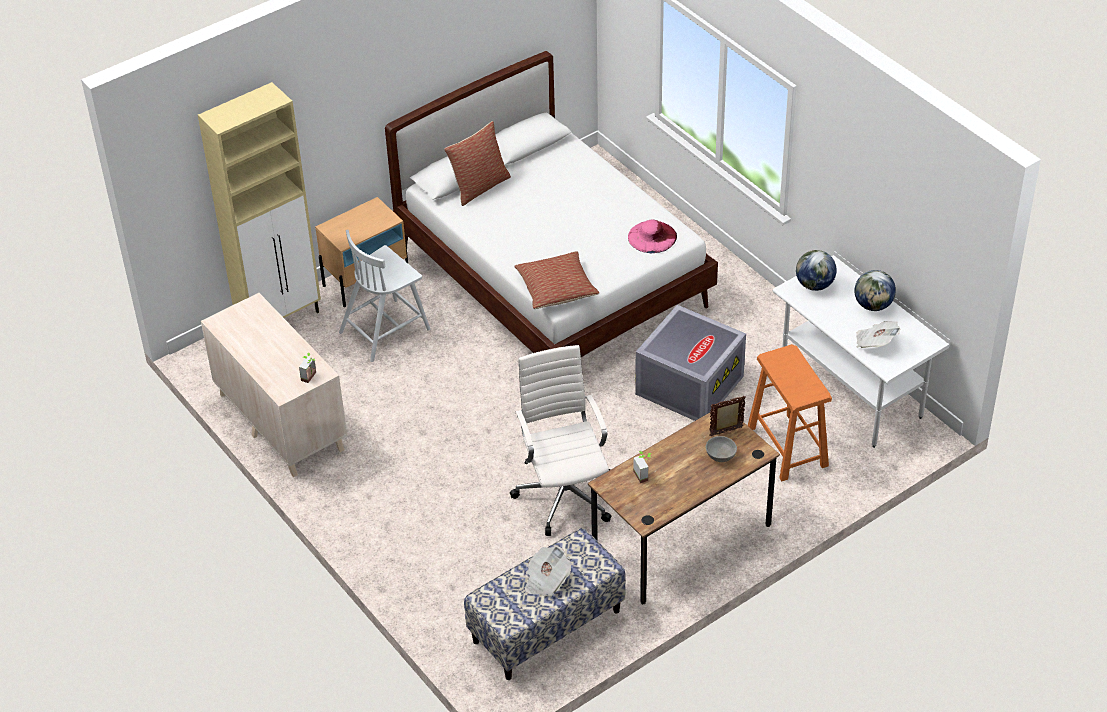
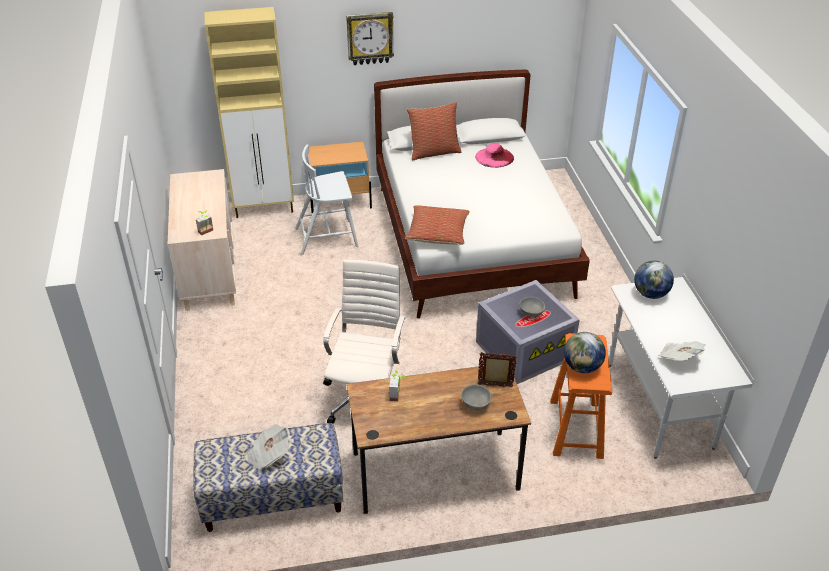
camera: 25 degrees right, 5 degrees down
pink hat [628,220,677,253] -> pink hat moved to [475,144,514,168]
globe [854,270,896,311] -> globe moved to [564,332,606,373]
none -> wall clock [346,12,394,65]
none -> grey bowl [519,297,545,317]

